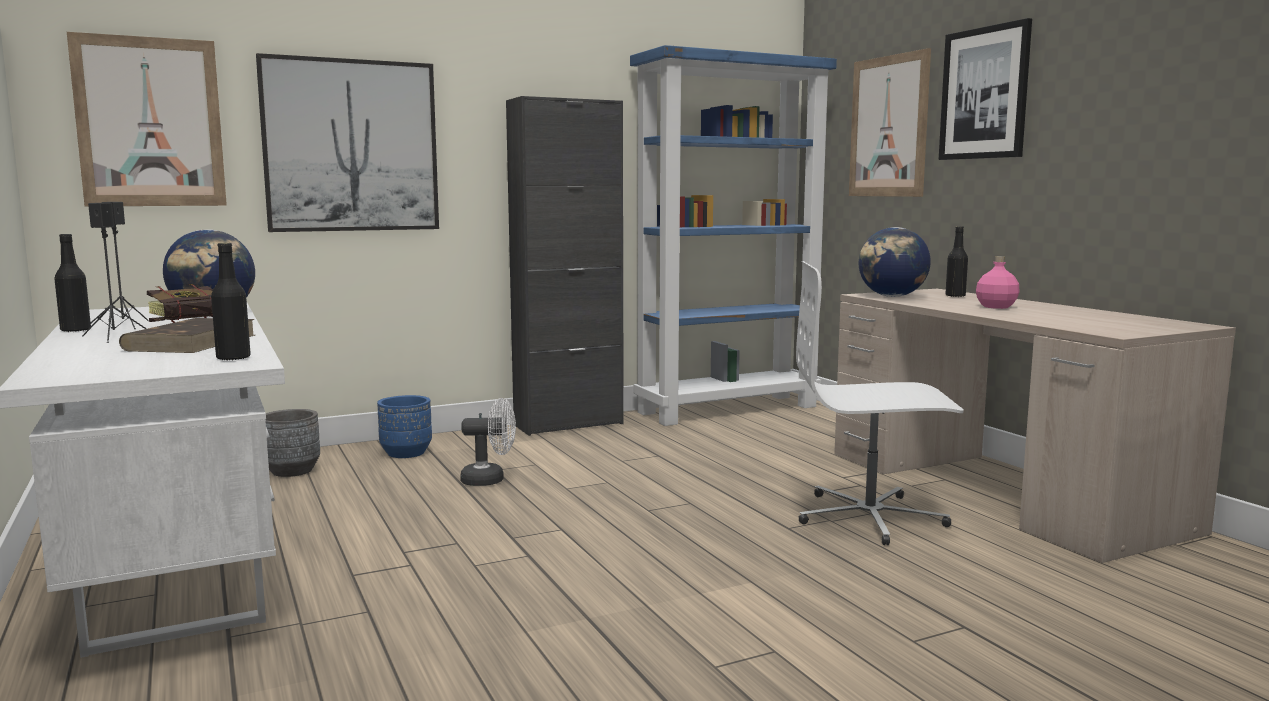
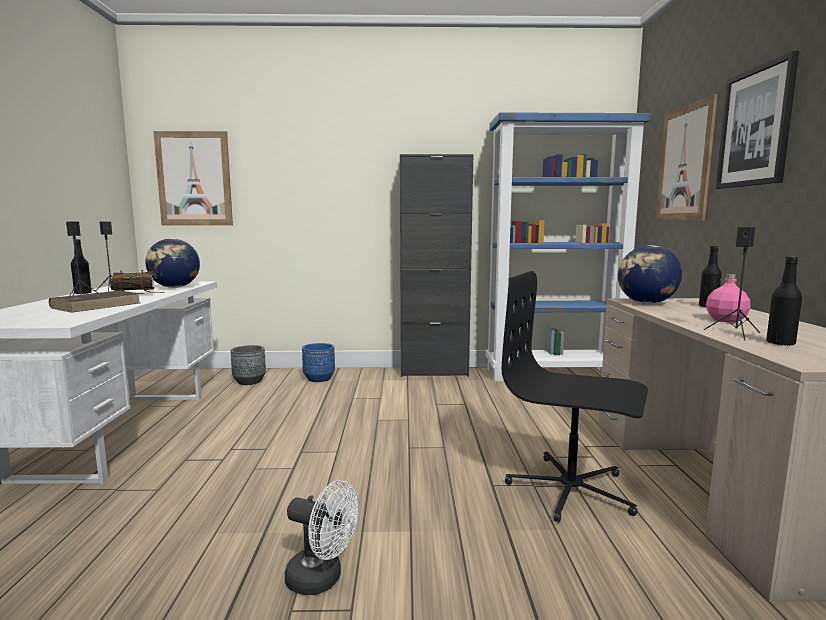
camera: 25 degrees right, 0 degrees up
black bottle [211,243,251,361] -> black bottle moved to [766,256,802,346]
picture [256,53,439,232] -> none
white fan [460,398,516,486] -> white fan moved to [285,480,358,595]
white office chair [796,261,964,545] -> black office chair [502,271,648,522]
none -> black speaker [704,227,760,341]

